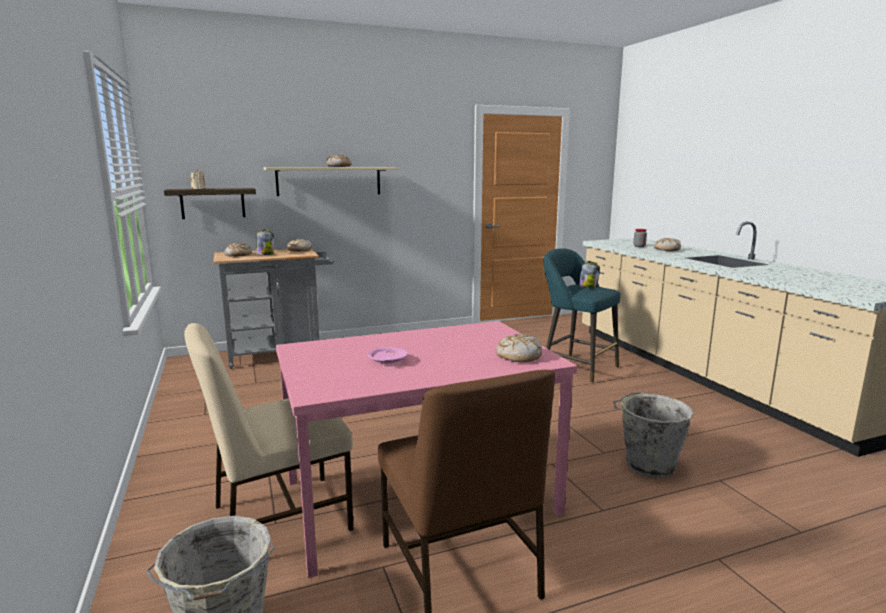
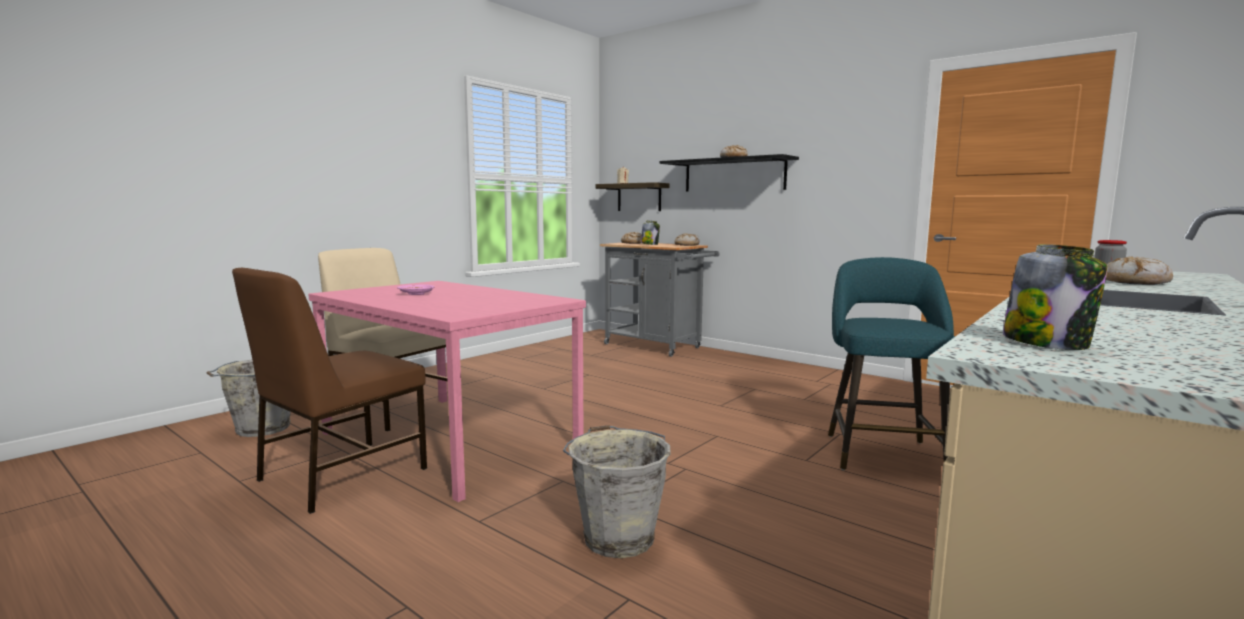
camera: 60 degrees right, 5 degrees down
beige shelf [264,167,398,196] -> black shelf [659,154,799,191]
bread [496,334,542,363] -> none
jar [579,261,600,289] -> jar moved to [1003,244,1108,350]

